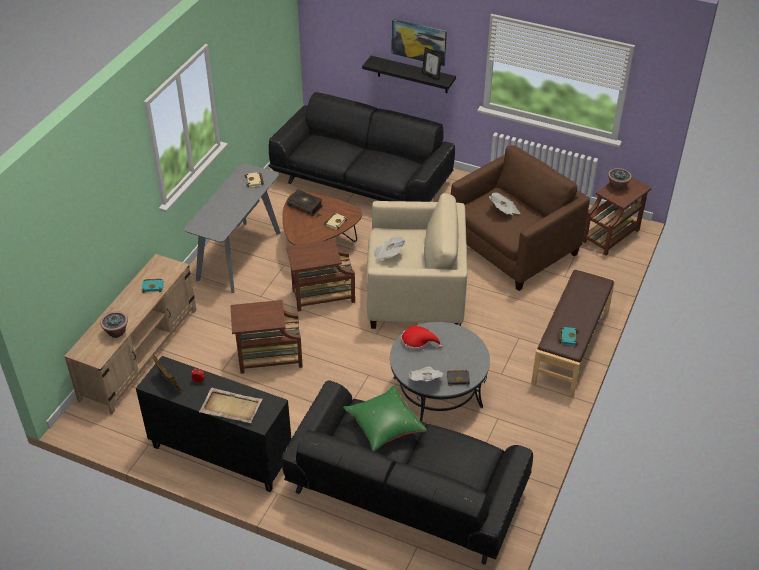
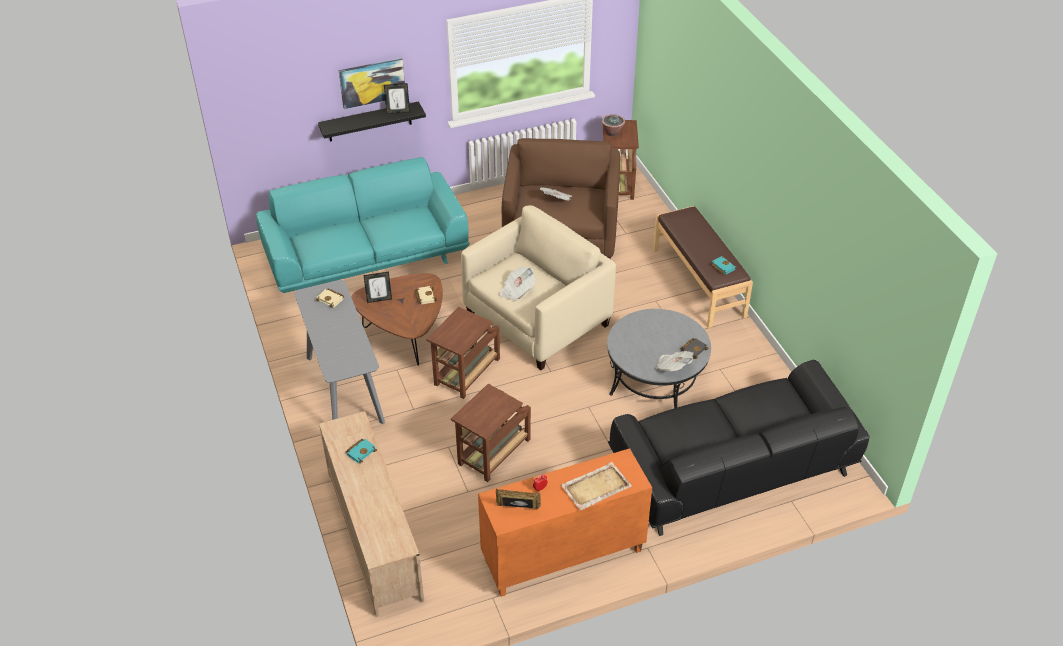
camera: 45 degrees left, 0 degrees up
potted plant [100,312,128,338] -> none
black cabinet [136,356,291,492] -> orange cabinet [478,448,652,597]
black sofa [269,92,455,202] -> turquoise sofa [256,157,470,293]
book [287,189,323,216] -> picture frame [363,272,392,303]
green pillow [343,385,427,451] -> none
red hat [401,326,442,351] -> none

